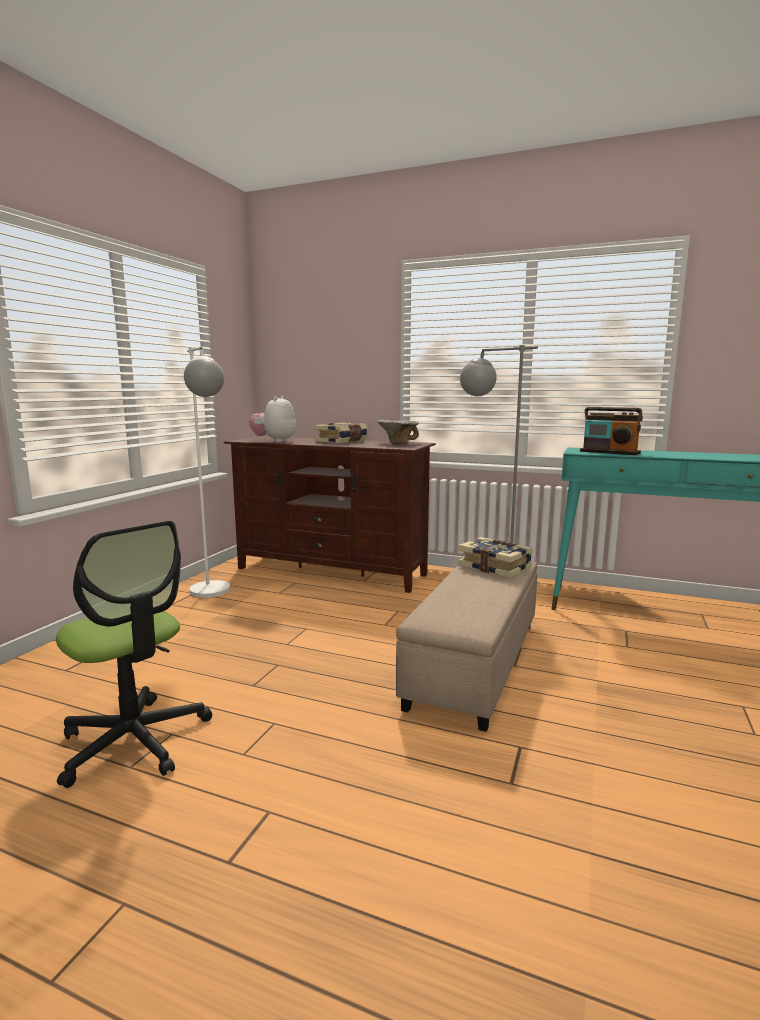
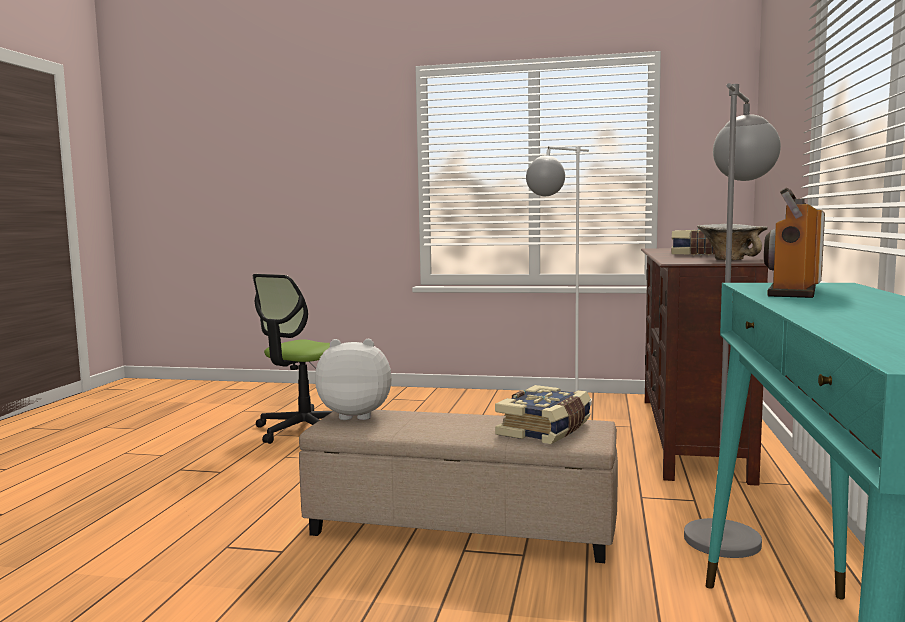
camera: 80 degrees right, 5 degrees down
plush toy [249,396,296,442] -> plush toy moved to [315,339,392,420]

